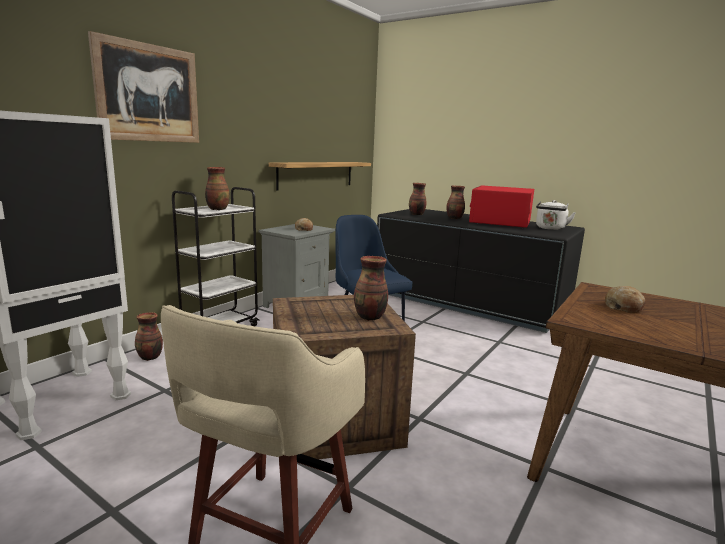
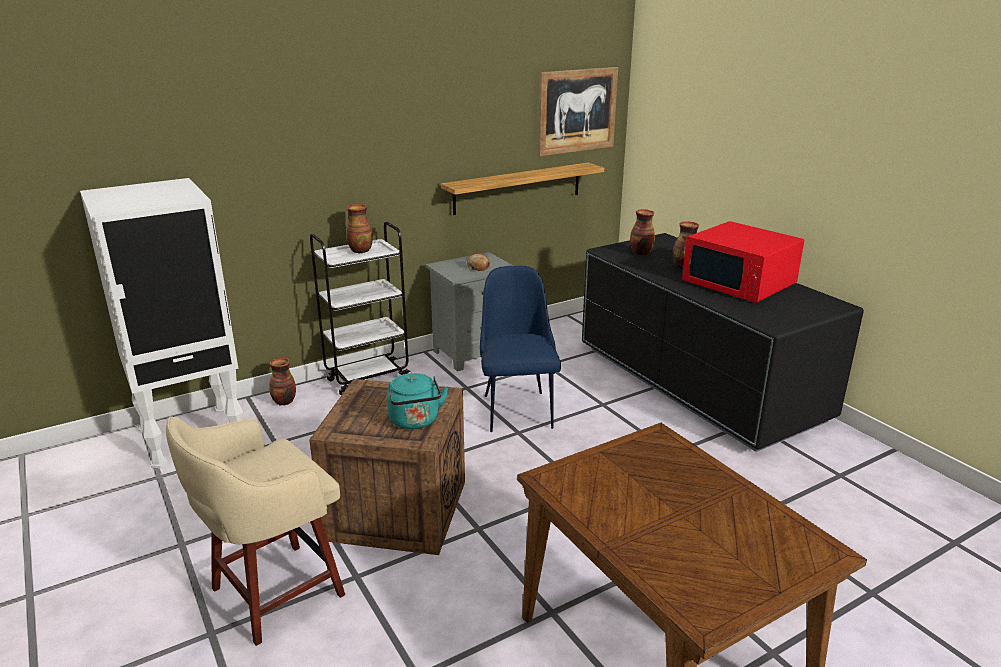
camera: 25 degrees right, 10 degrees up
picture [88,31,199,143] -> picture moved to [538,67,618,156]
vase [354,256,388,321] -> turquoise kettle [387,373,449,429]
red microwave [469,185,534,228] -> red microwave turned 90 degrees counterclockwise [682,221,804,303]
white kettle [536,200,575,230] -> none
bread [605,286,646,313] -> none

